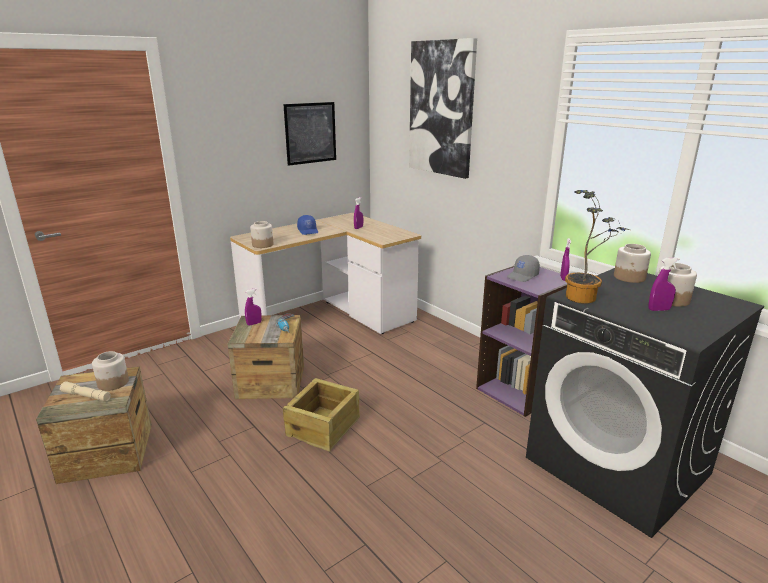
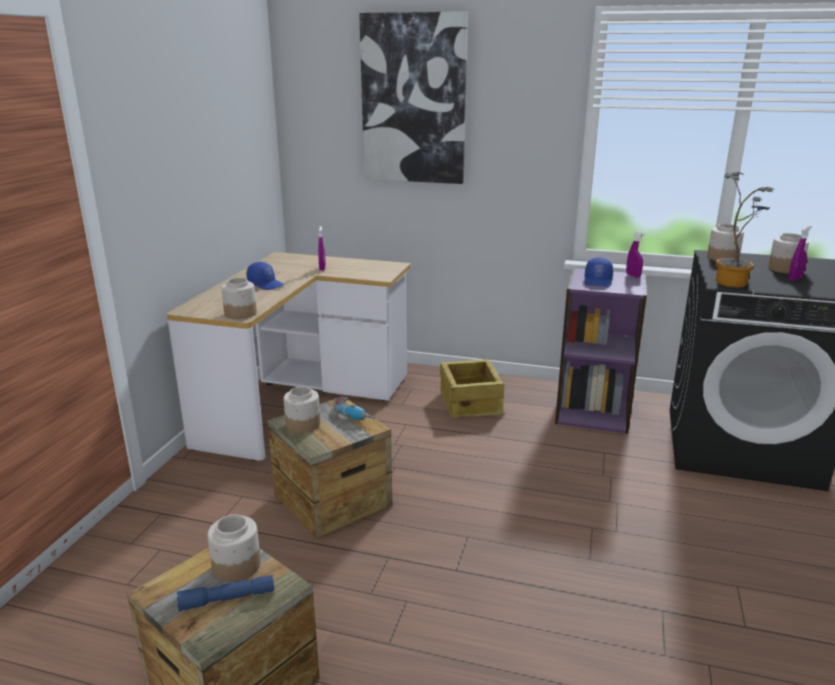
camera: 35 degrees left, 0 degrees up
beige flashlight [60,381,111,401] -> blue flashlight [177,575,274,611]
purple spray bottle [245,288,262,326] -> jar [284,386,320,433]
picture [283,102,336,166] -> none
crate [283,378,360,452] -> crate moved to [440,359,505,418]
grey cap [507,255,540,282] -> blue cap [585,257,613,287]

